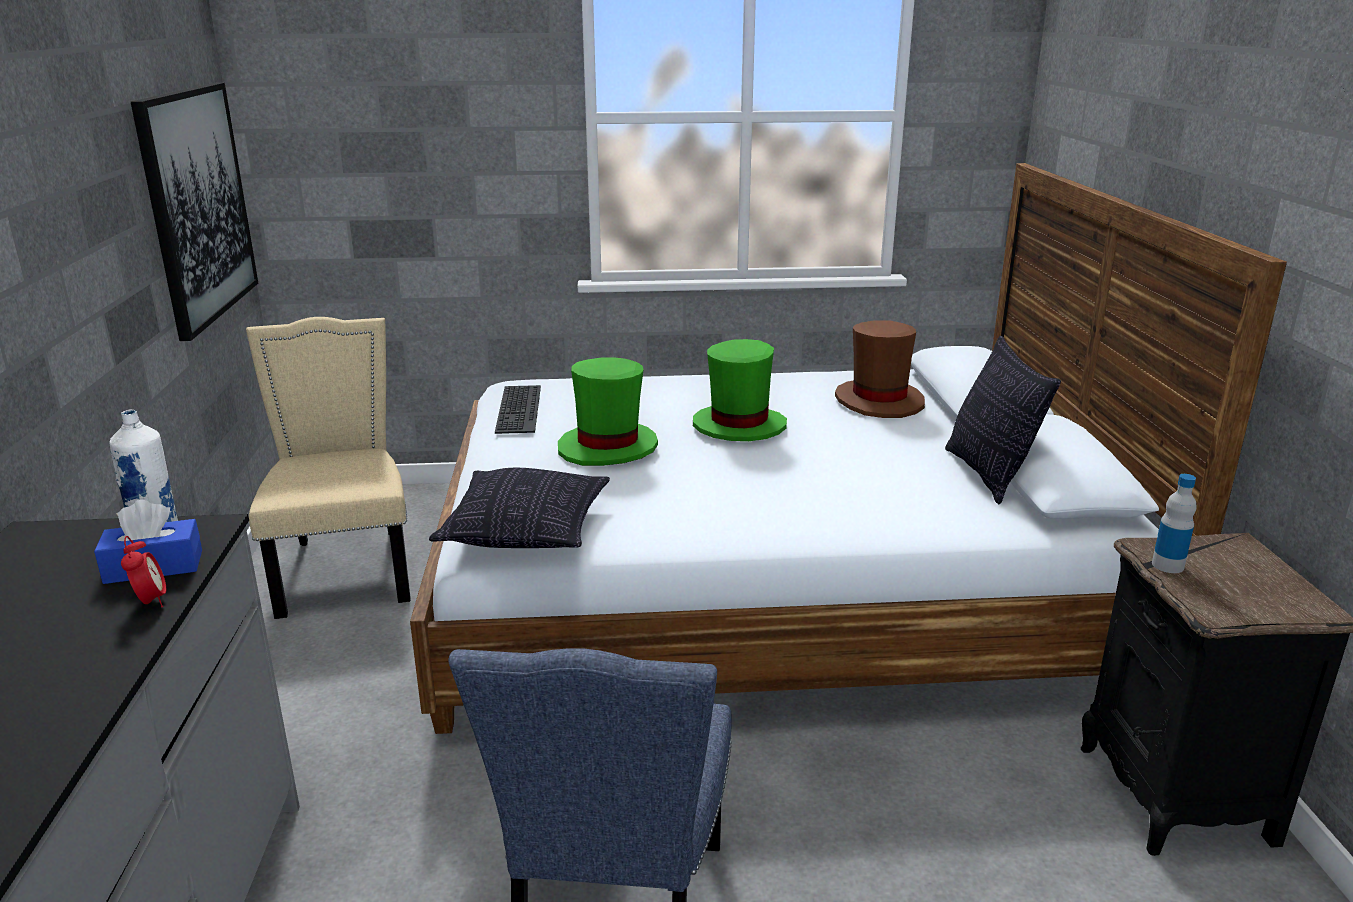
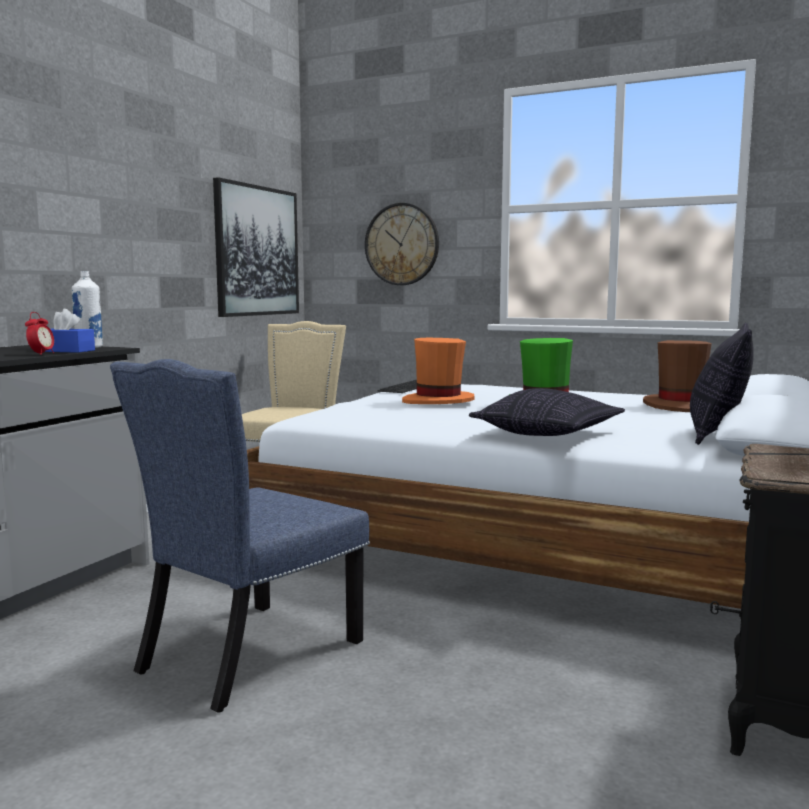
camera: 30 degrees right, 15 degrees down
pillow [429,468,610,548] -> pillow moved to [469,388,625,436]
green hat [558,358,658,466] -> orange hat [402,338,475,404]
bottle [1152,474,1196,573] -> none
none -> wall clock [365,203,439,285]

